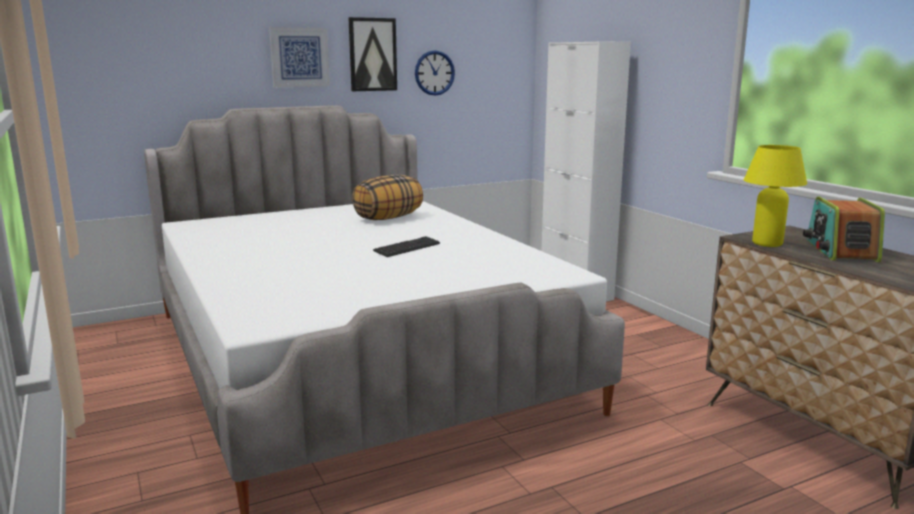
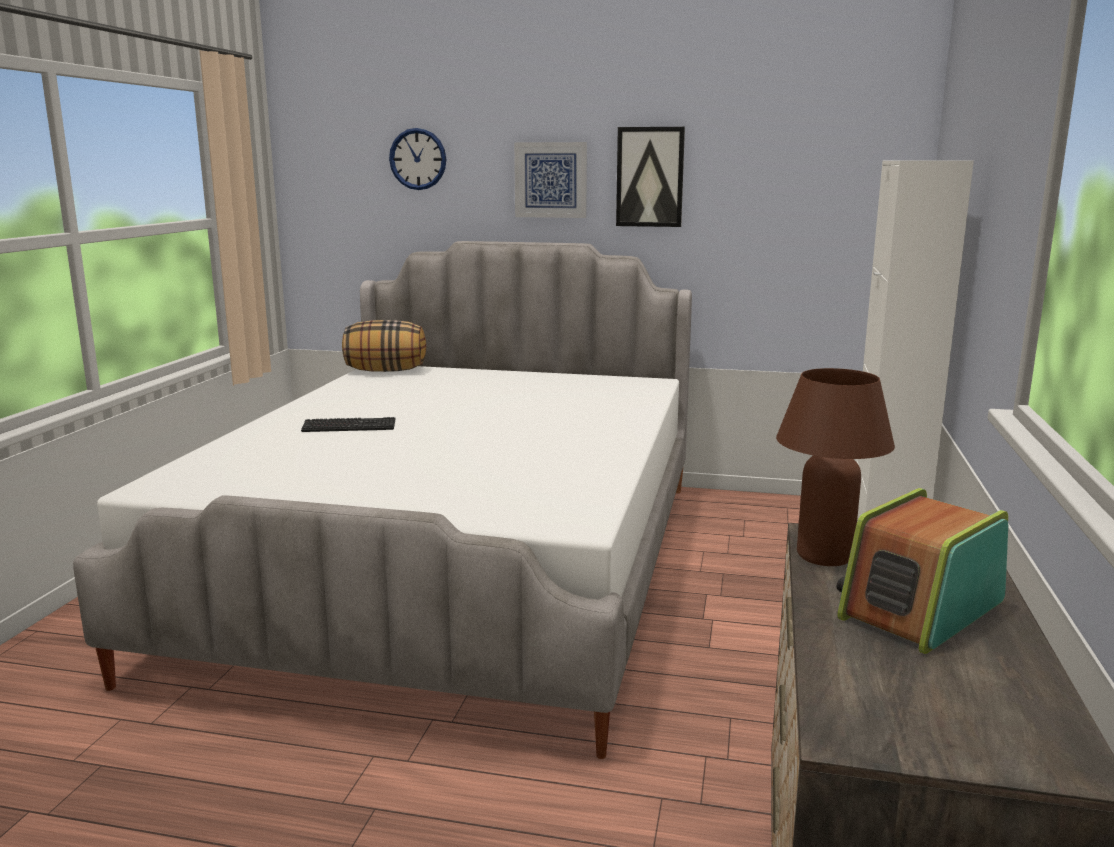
camera: 40 degrees right, 0 degrees up
pillow [352,175,423,220] -> pillow moved to [342,320,426,372]
keyboard [373,236,440,257] -> keyboard moved to [301,417,396,432]
wall clock [415,50,455,96] -> wall clock moved to [389,128,446,190]
yellow table lamp [744,145,807,247] -> brown table lamp [776,368,895,566]

